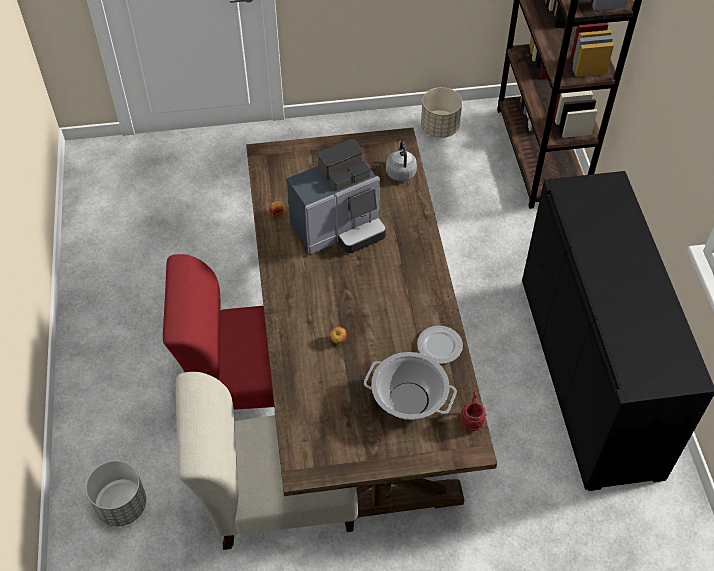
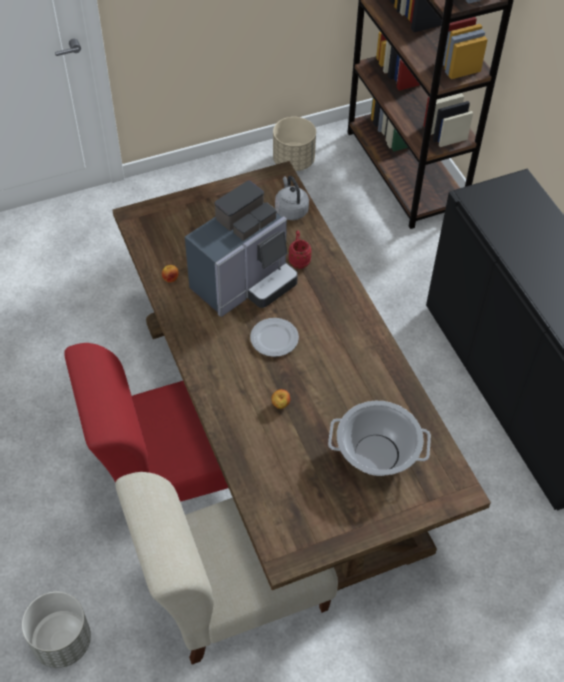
camera: 15 degrees left, 0 degrees up
plate [417,325,463,364] -> plate moved to [250,318,299,357]
red mug [460,392,486,431] -> red mug moved to [288,230,312,269]

